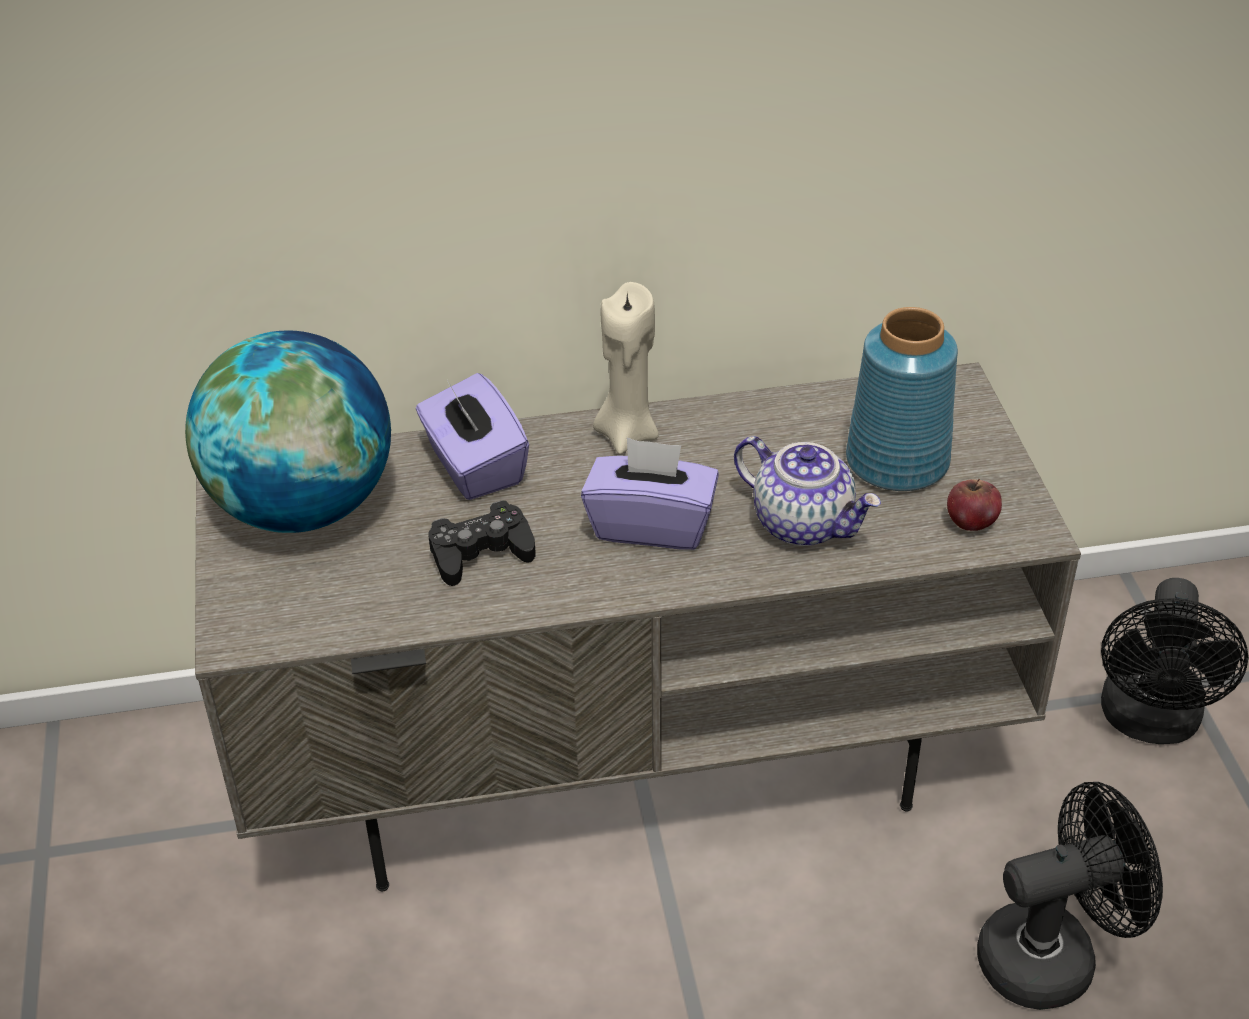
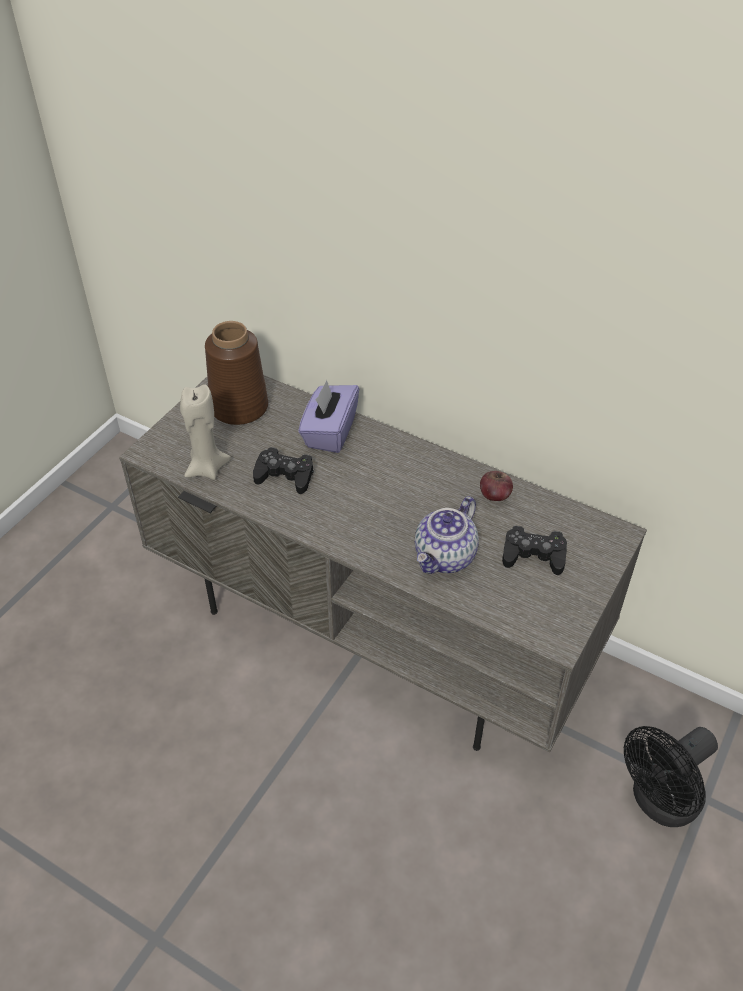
camera: 40 degrees right, 5 degrees up
globe [185,331,391,533] -> brown vase [205,321,268,425]
purple tissue box [581,437,719,550] -> none
beige candle [593,282,659,454] -> beige candle moved to [180,384,231,480]
teapot [734,436,881,546] -> teapot turned 45 degrees clockwise [415,496,479,574]
blue vase [846,307,958,491] -> black game controller [502,525,567,575]
apple [947,479,1002,531] -> apple moved to [480,471,513,501]
black fan [977,782,1163,1010] -> none

